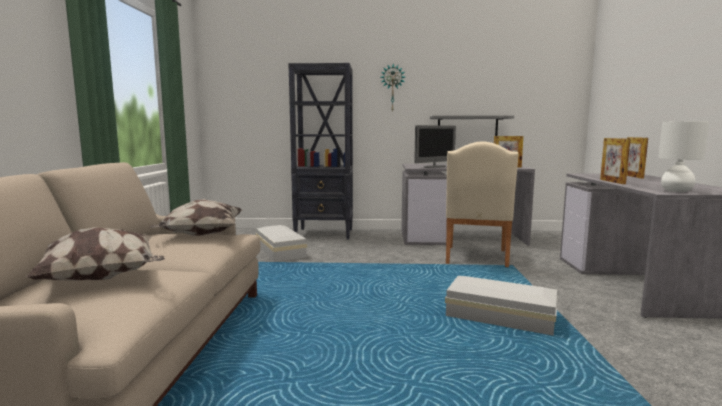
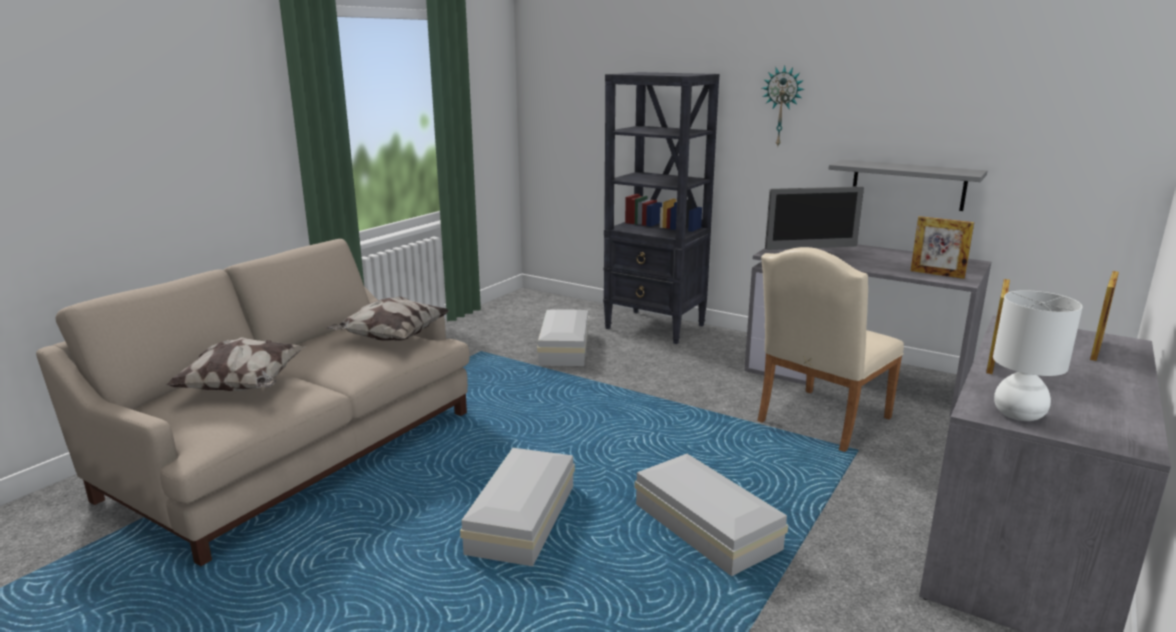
camera: 30 degrees right, 10 degrees up
none -> white storage box [460,448,575,566]

